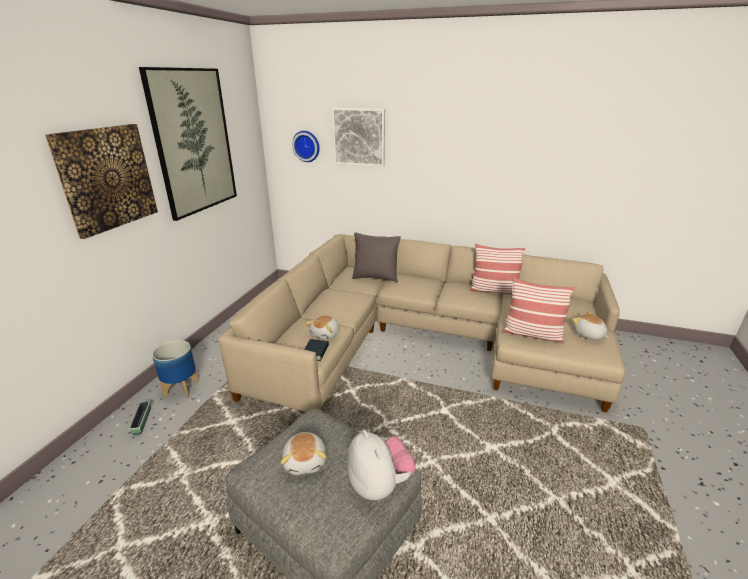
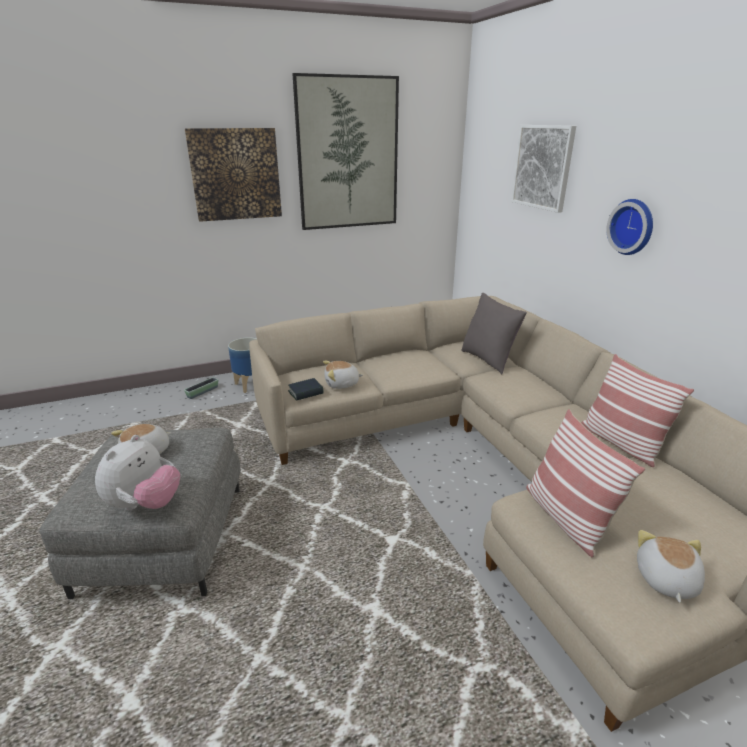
camera: 50 degrees right, 0 degrees up
wall clock [292,131,320,162] -> wall clock moved to [606,199,653,255]

